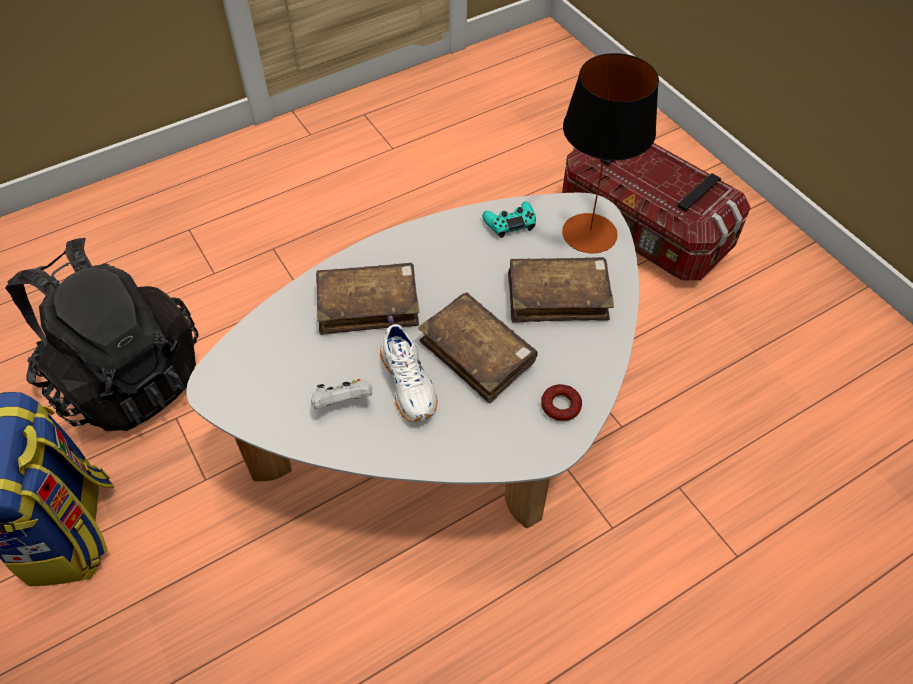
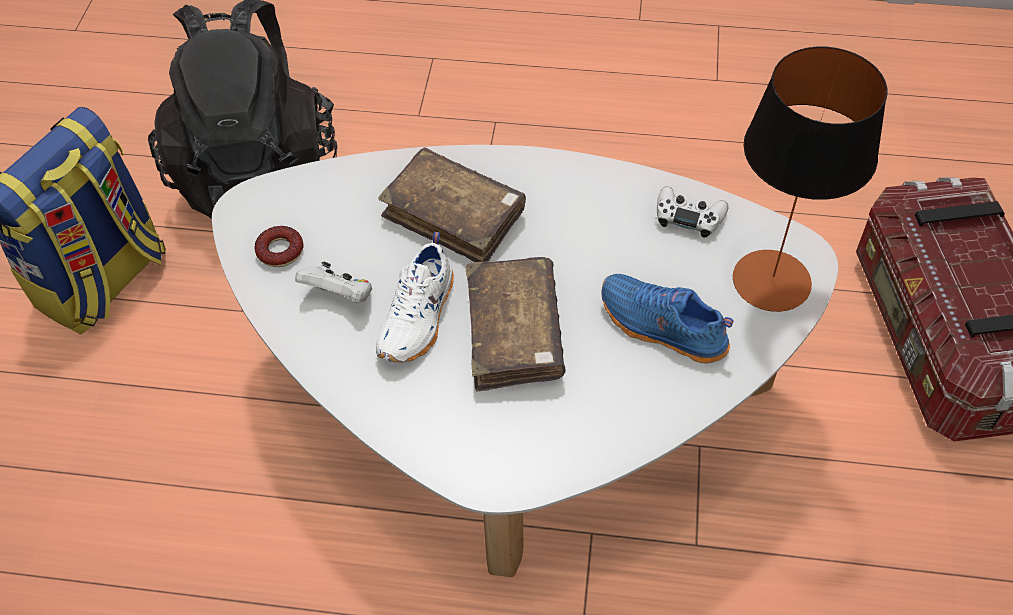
camera: 40 degrees right, 0 degrees up
turquoise game controller [482,201,536,238] -> white game controller [657,186,729,238]
brown book [508,257,614,323] -> blue shoe [601,274,734,364]
donut [541,384,582,422] -> donut moved to [255,226,304,267]

